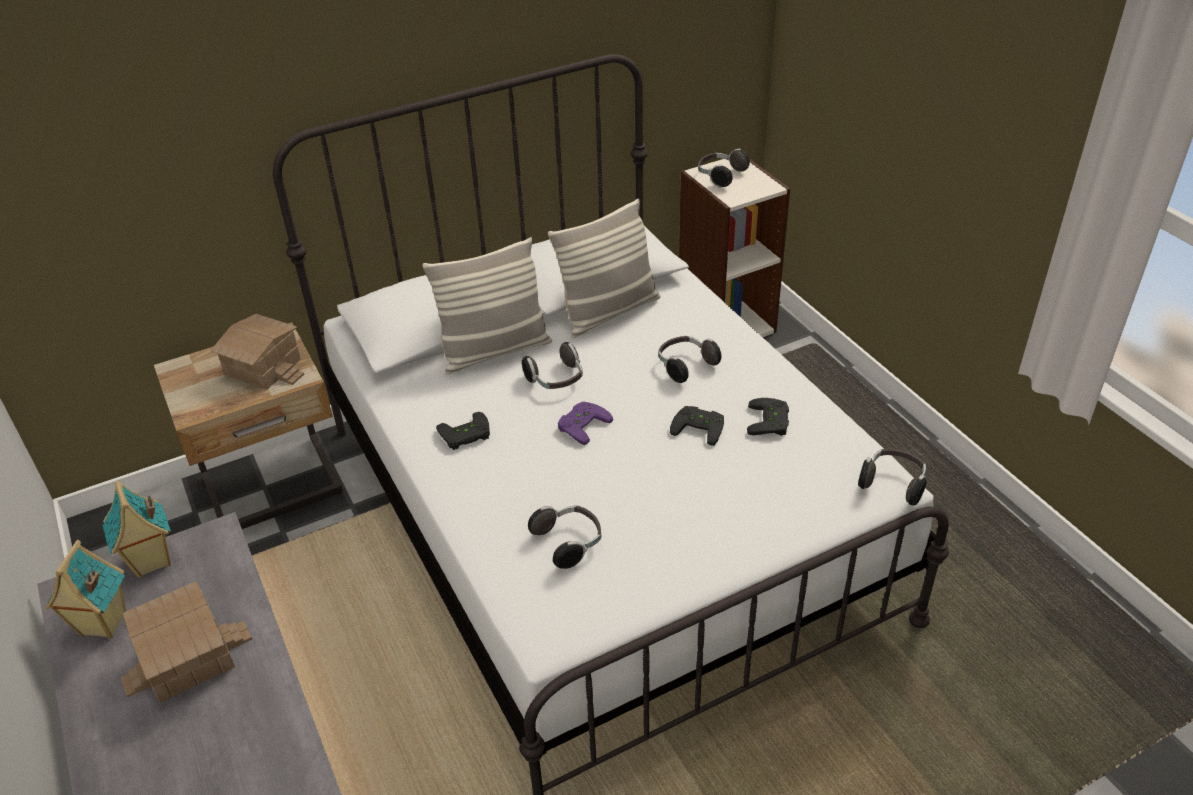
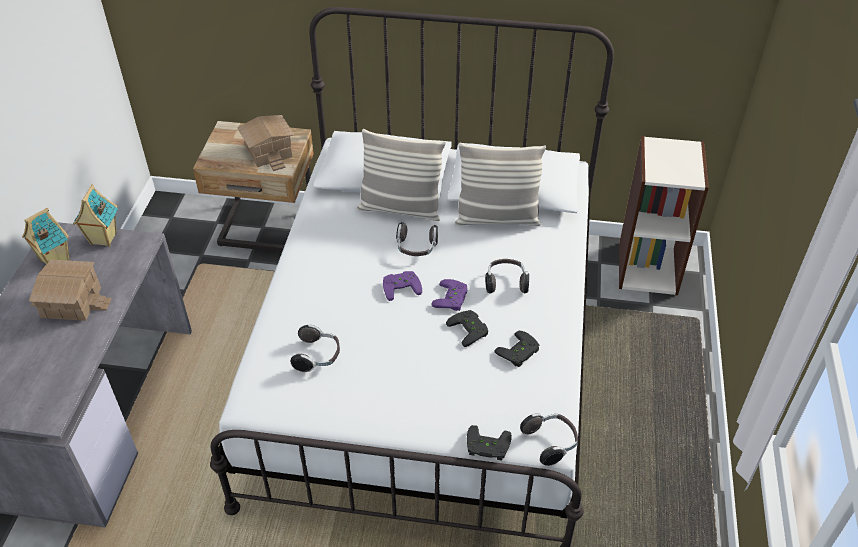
camera: 35 degrees right, 5 degrees up
black game controller [436,412,490,450] -> black game controller moved to [467,425,512,461]
headphones [698,149,750,188] -> none
none -> purple game controller [431,279,467,311]

